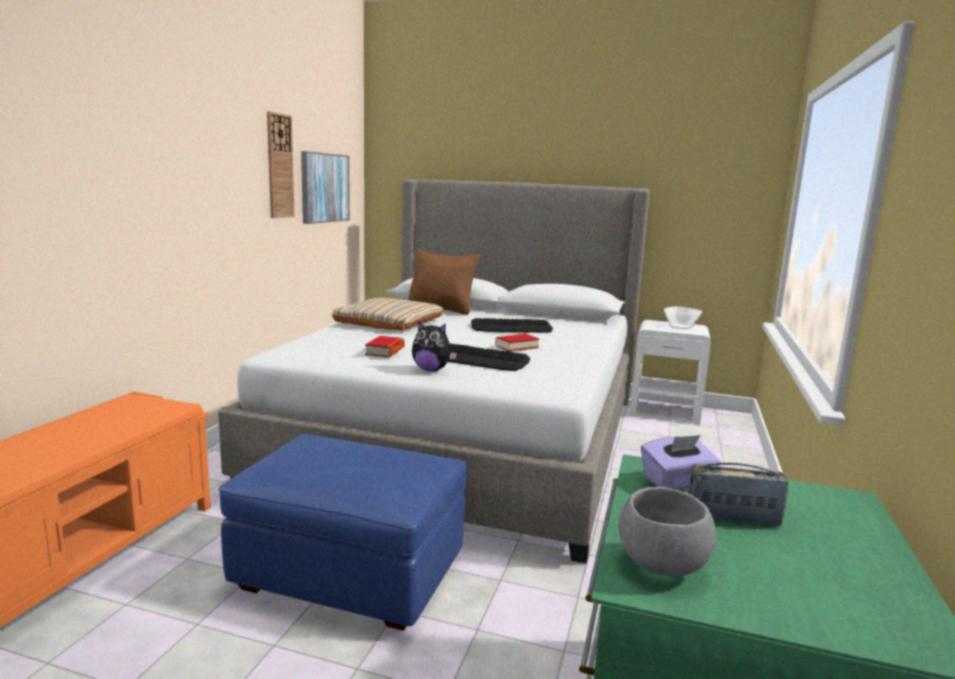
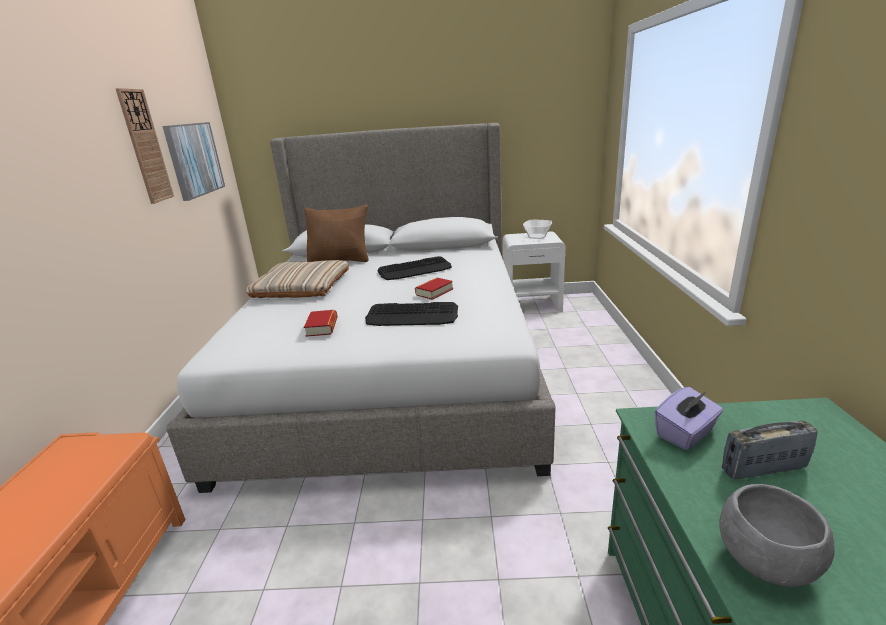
camera: 15 degrees left, 10 degrees up
blue ottoman [219,434,467,631] -> none
plush toy [412,321,457,371] -> none

